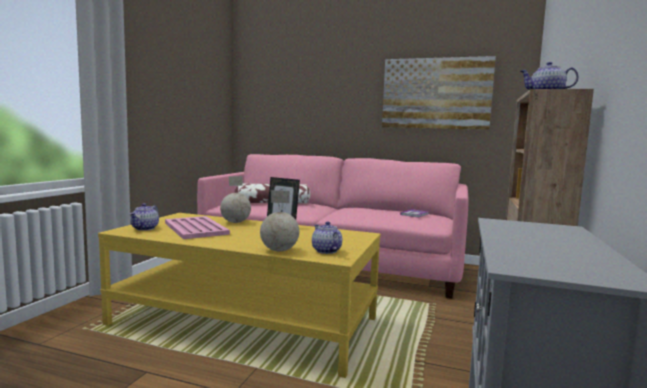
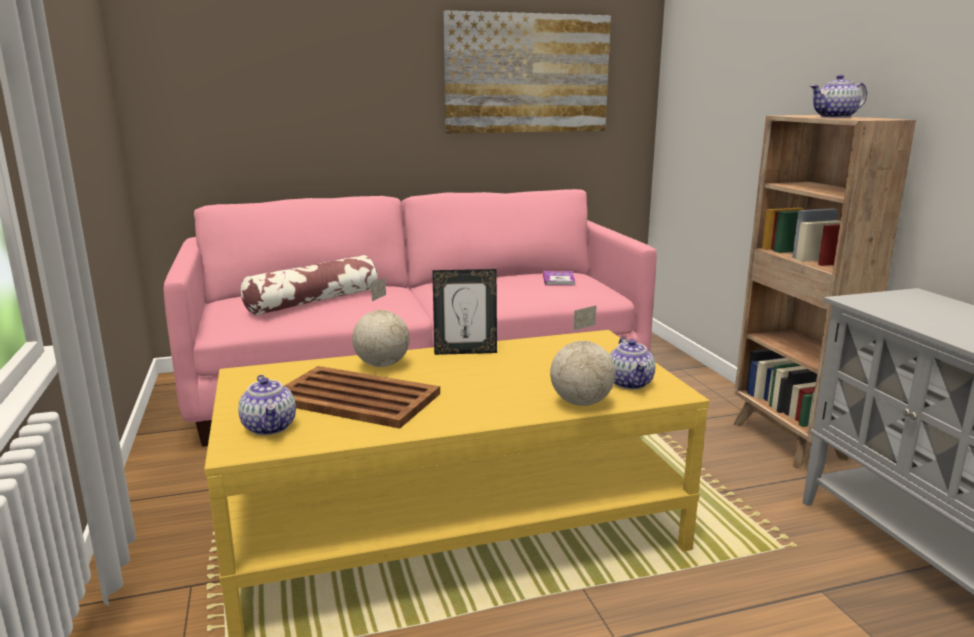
camera: 35 degrees left, 10 degrees up
pink tray [165,216,230,239] -> brown tray [284,366,440,429]
teapot [312,221,342,254] -> teapot turned 120 degrees counterclockwise [609,338,655,389]

